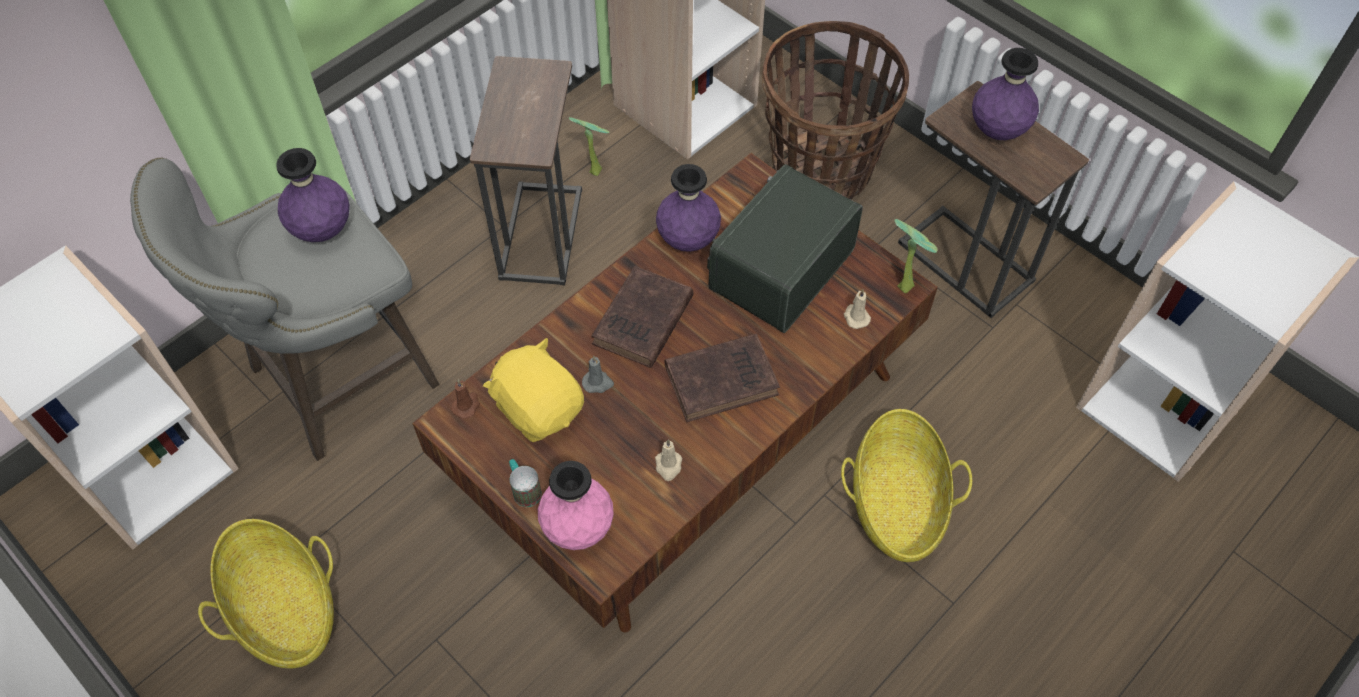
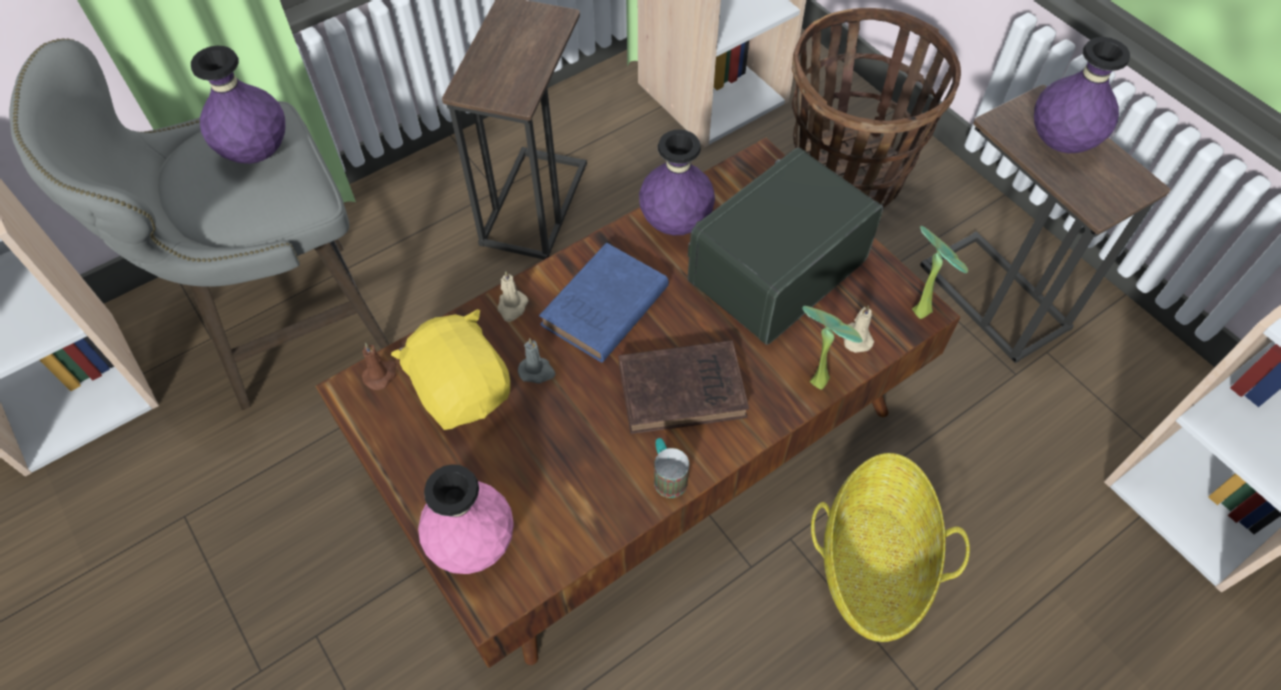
camera: 10 degrees right, 0 degrees up
basket [198,519,334,669] -> none
mug [509,459,542,507] -> mug moved to [654,438,689,498]
potted plant [569,117,609,176] -> potted plant moved to [802,306,863,389]
brown book [591,266,693,368] -> blue book [539,243,669,363]
beige candle [655,439,682,481] -> beige candle moved to [498,271,528,322]

